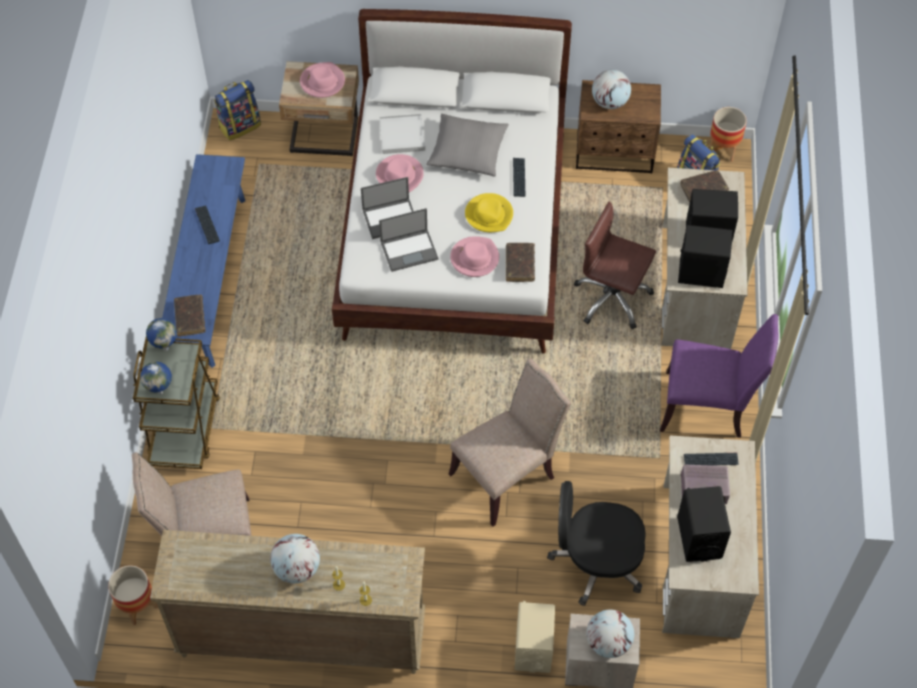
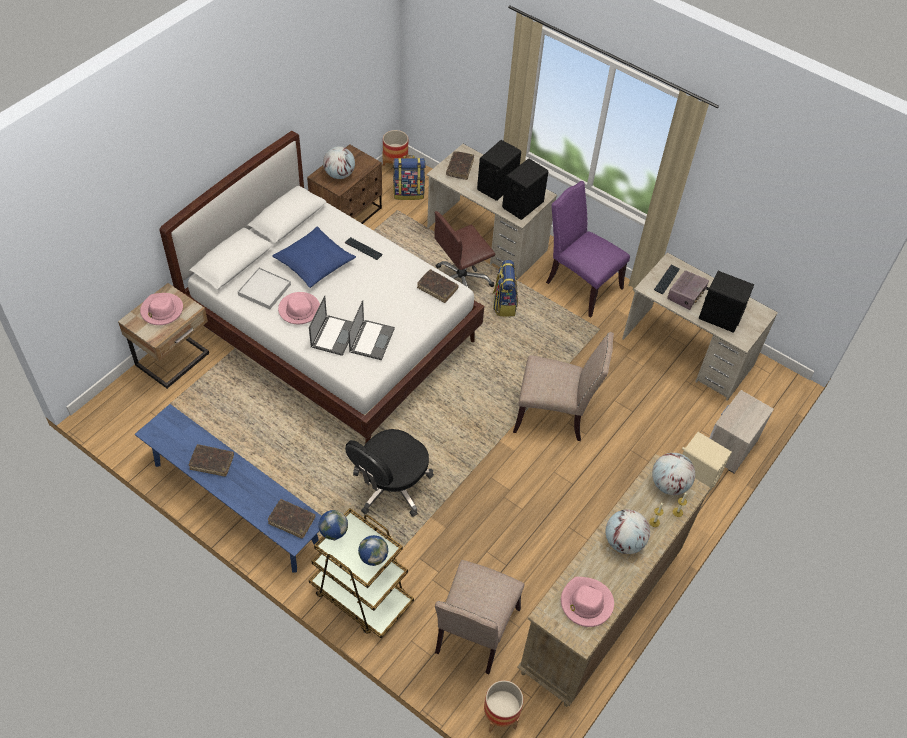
camera: 60 degrees left, 5 degrees down
keyboard [195,205,220,244] -> brown book [189,444,234,477]
backpack [214,80,261,141] -> backpack moved to [493,260,518,316]
grey pillow [426,114,509,176] -> blue pillow [272,227,356,288]
beige chair [449,359,571,527] -> beige chair turned 105 degrees clockwise [513,332,614,441]
pink hat [450,236,499,277] -> pink hat moved to [561,577,614,627]
yellow hat [465,193,513,232] -> none
black office chair [547,481,646,606] -> black office chair moved to [345,429,434,517]
globe [586,610,634,658] -> globe moved to [652,453,695,495]
purple chair [660,314,778,438] -> purple chair turned 90 degrees counterclockwise [546,181,630,318]

